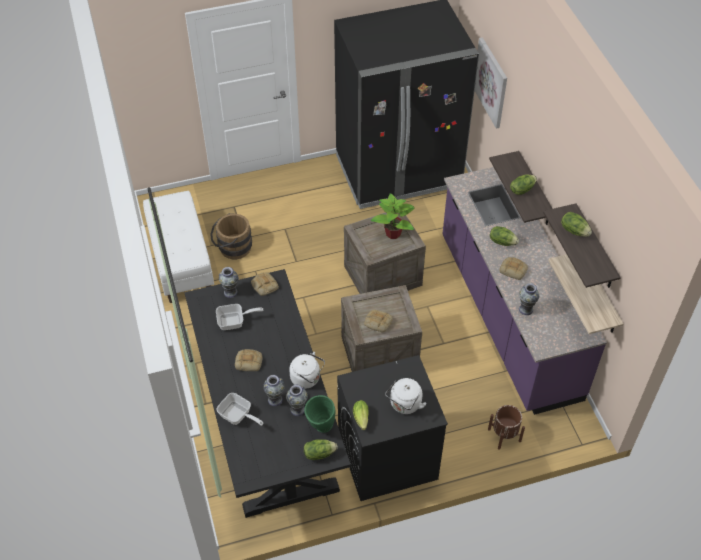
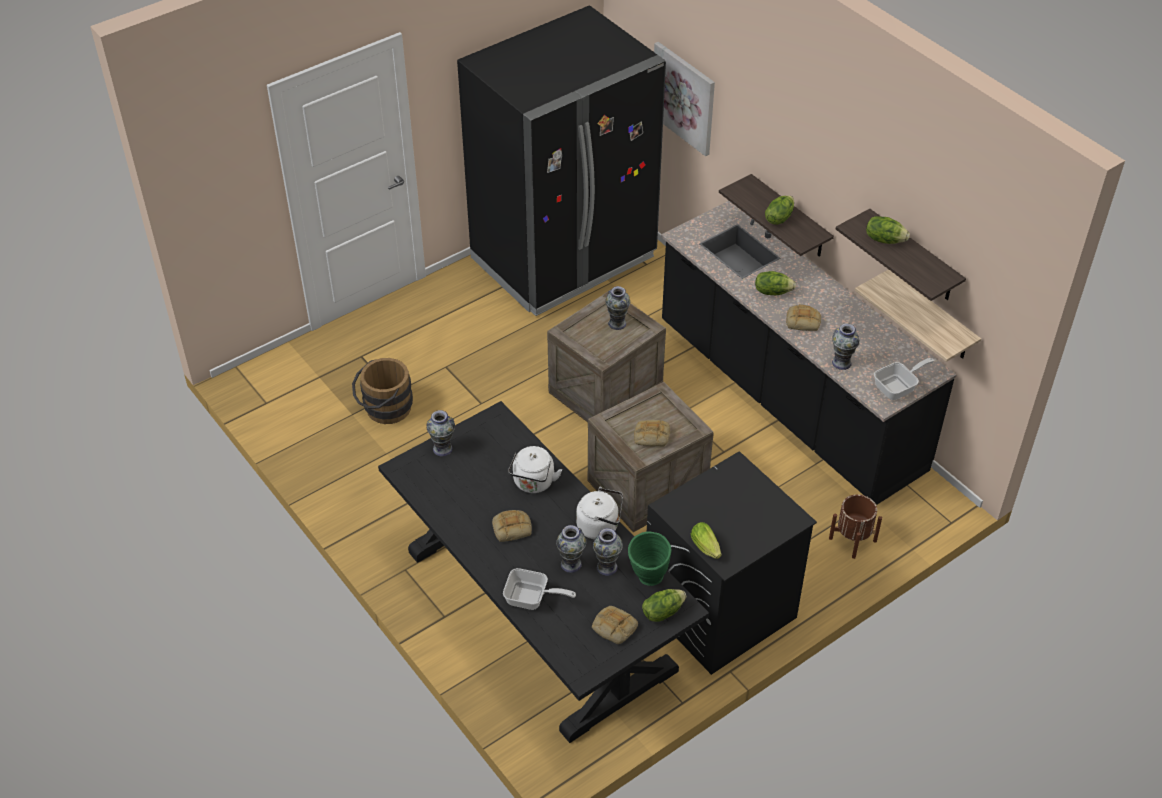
camera: 20 degrees left, 5 degrees down
white bench [143,191,214,303] -> none
frying pan [216,304,263,330] -> frying pan moved to [874,358,934,400]
bread [251,272,279,296] -> bread moved to [592,606,638,644]
potted plant [370,193,415,239] -> vase [606,286,630,330]
white kettle [385,378,427,414] -> white kettle moved to [508,446,562,493]
purple counter [442,167,607,415] -> black counter [661,201,957,505]

